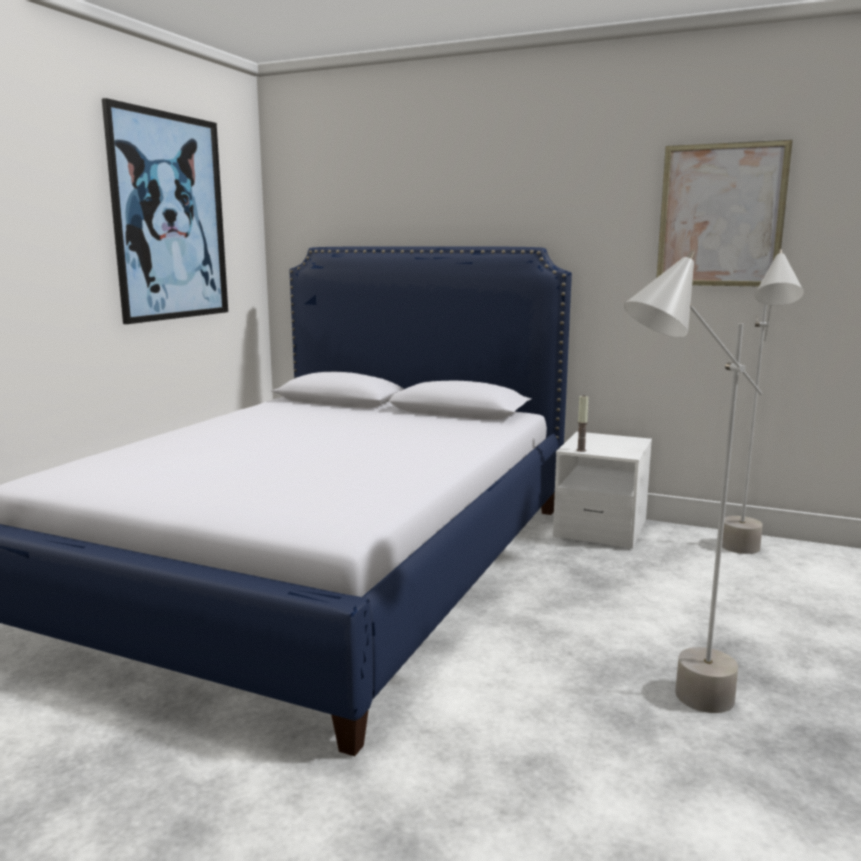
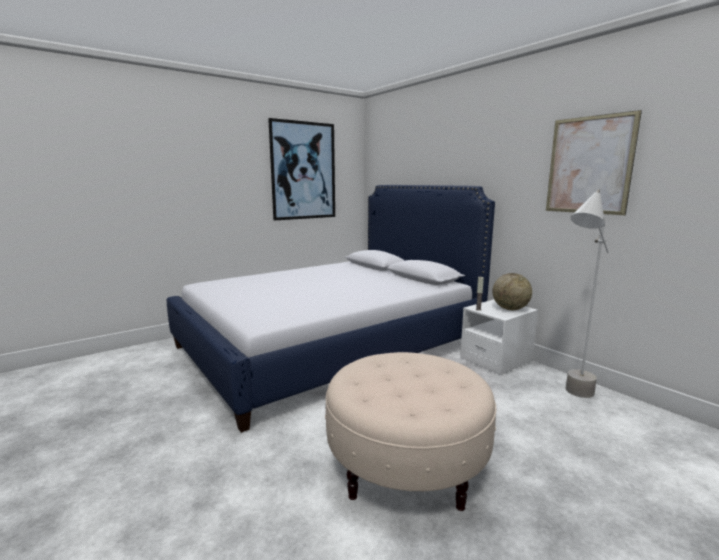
camera: 30 degrees right, 0 degrees up
grey floor lamp [624,251,762,713] -> beige ottoman [325,352,496,511]
none -> globe [493,273,532,310]

